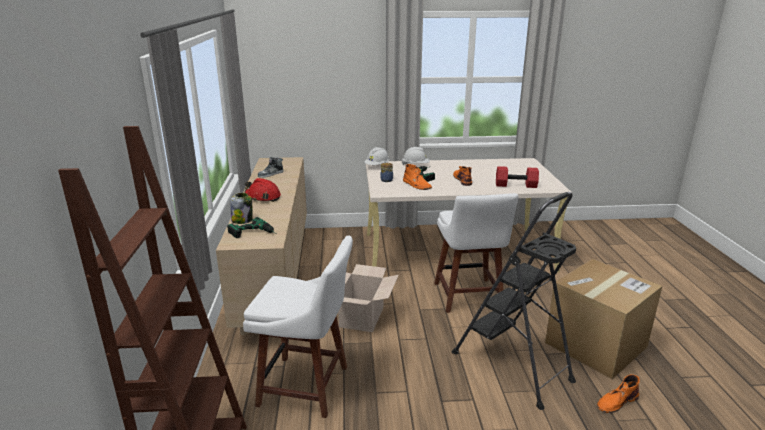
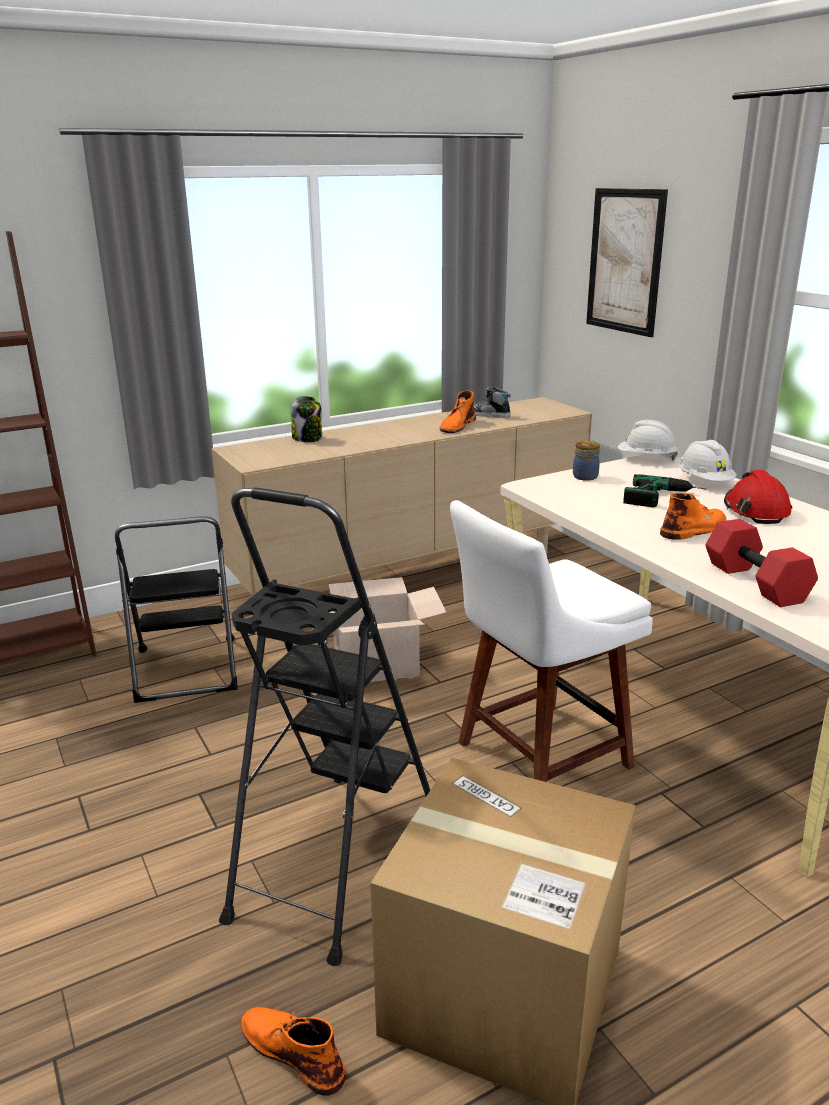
camera: 65 degrees right, 0 degrees up
power drill [227,217,276,238] -> none
white stool [243,235,353,418] -> black step ladder [115,516,238,703]
red hard hat [244,178,281,202] -> red hard hat moved to [724,470,792,524]
orange boot [403,164,432,190] -> orange boot moved to [440,390,476,433]
none -> picture [586,188,668,337]

